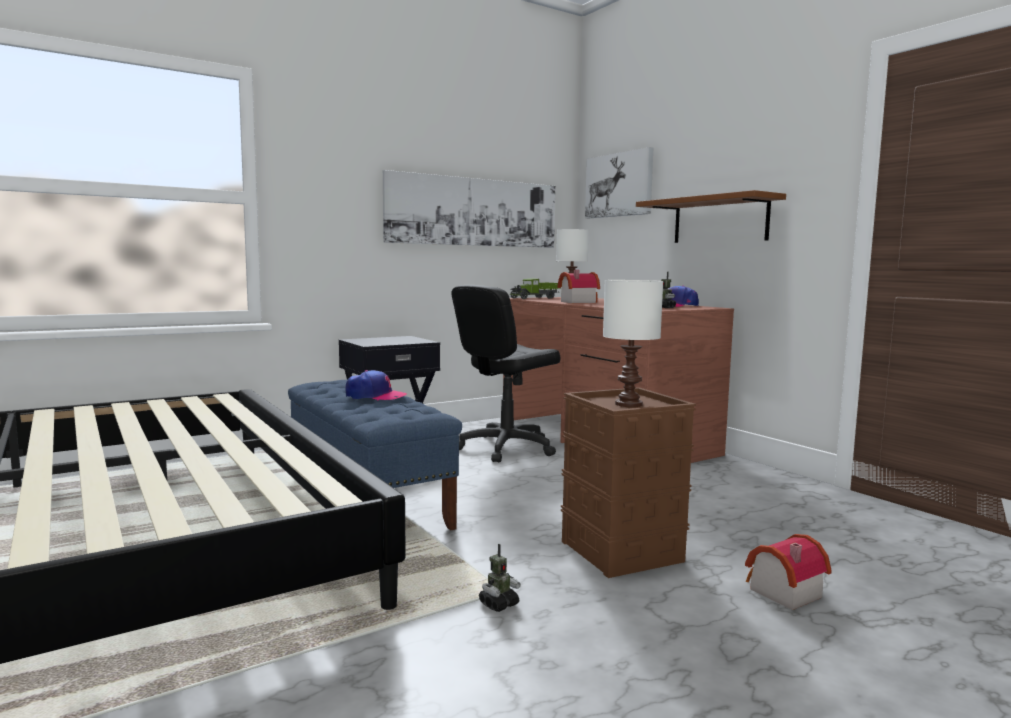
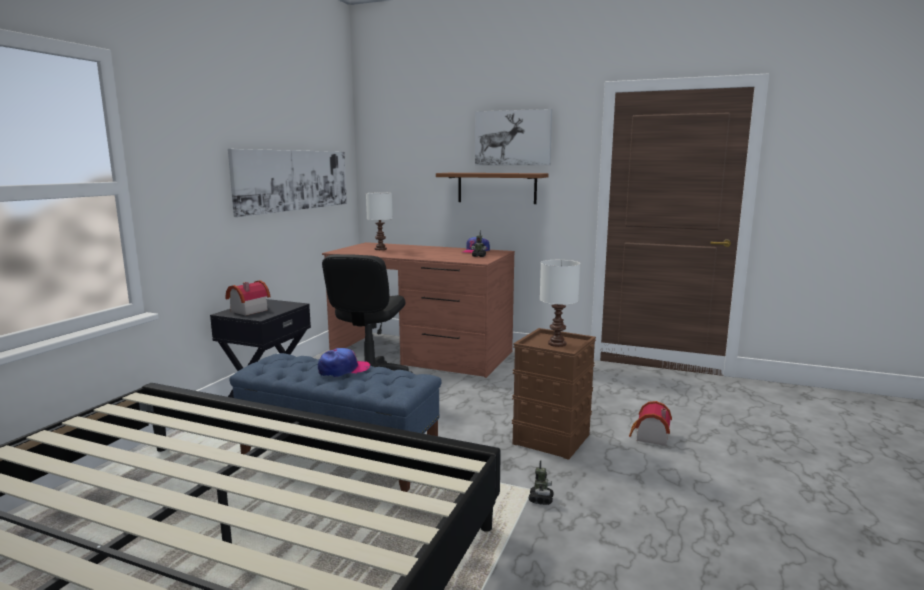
camera: 35 degrees left, 5 degrees up
toy truck [510,278,561,299] -> none
toy house [557,270,600,303] -> toy house moved to [225,280,270,316]
picture [585,147,653,218] -> picture moved to [475,109,552,165]

